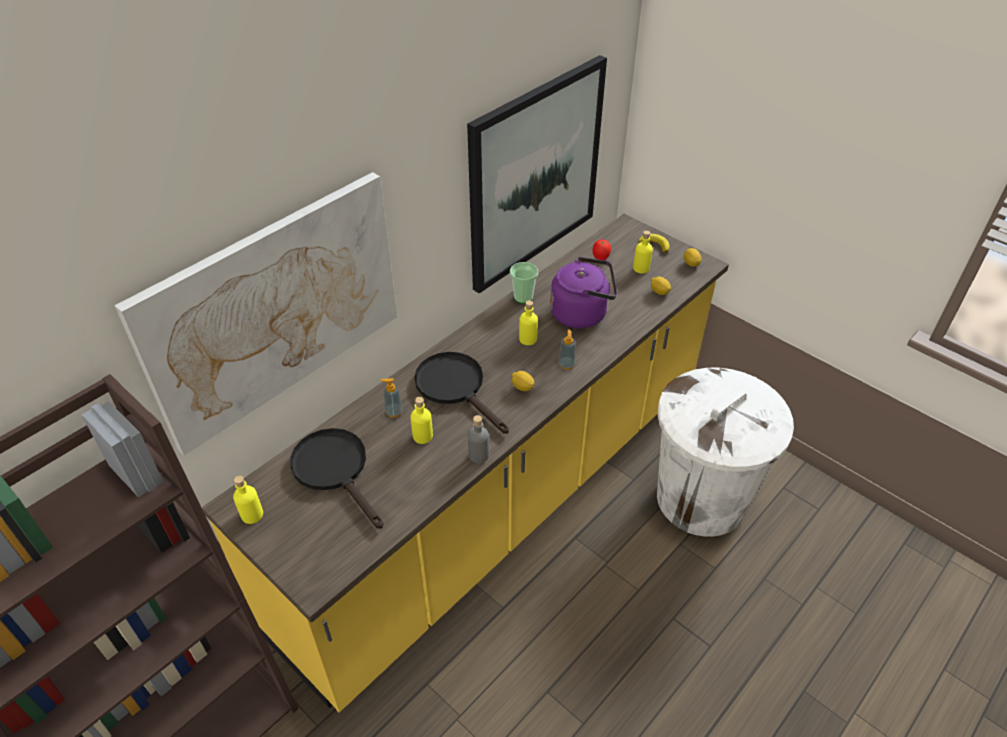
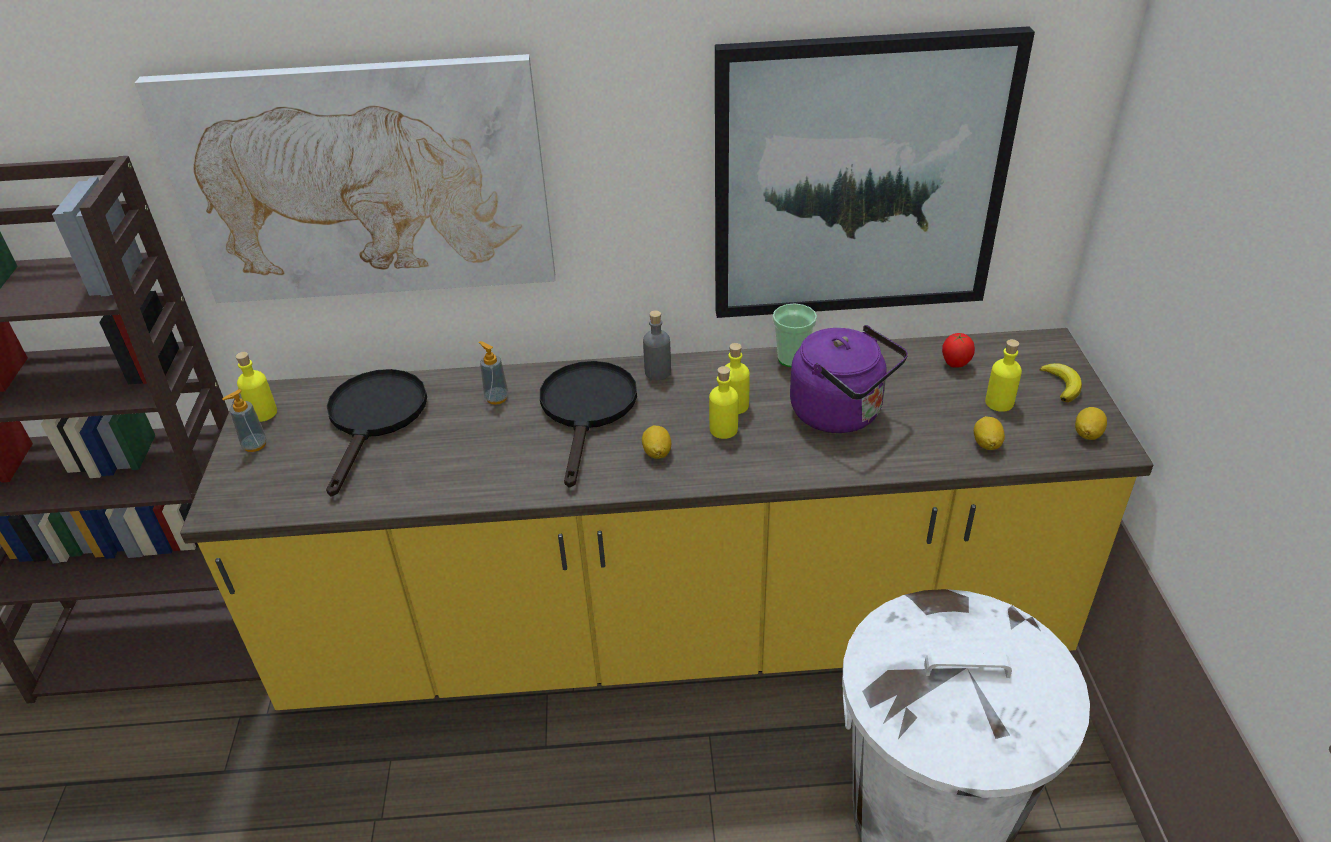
camera: 45 degrees right, 5 degrees down
yellow bottle [410,397,433,444] -> yellow bottle moved to [709,366,738,439]
grey bottle [468,415,489,463] -> grey bottle moved to [643,310,671,380]
soap dispenser [558,330,576,370] -> soap dispenser moved to [222,389,267,452]

